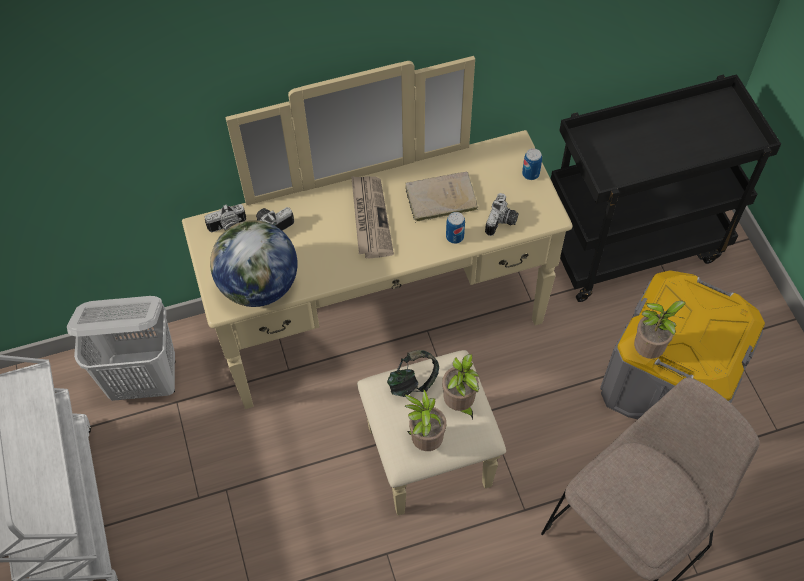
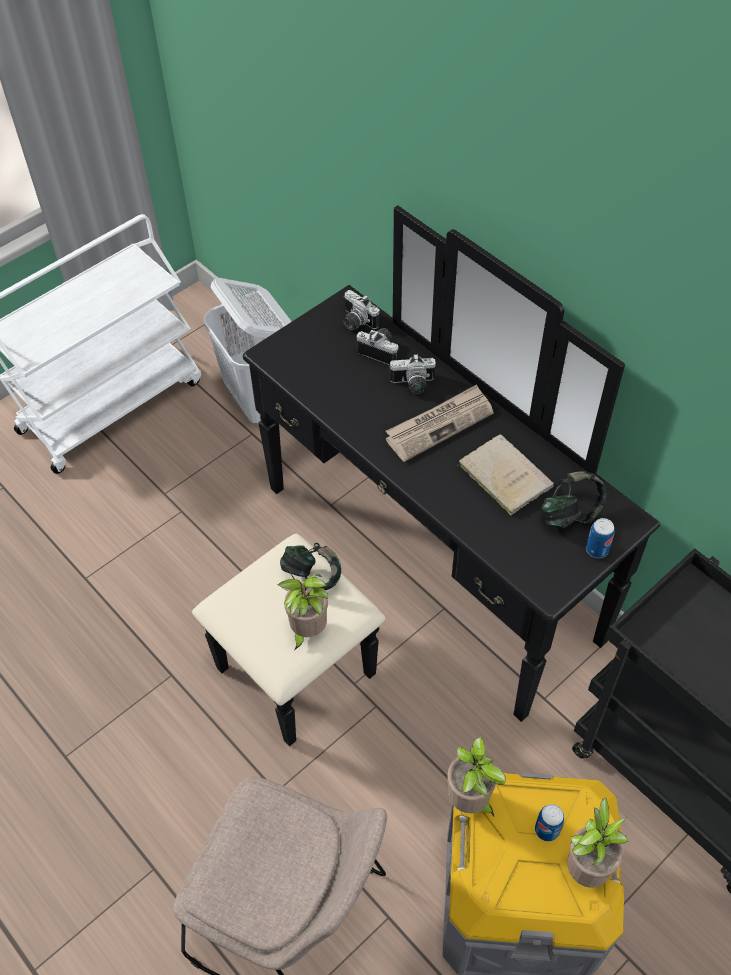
camera: 65 degrees right, 5 degrees down
beige dresser [182,56,572,516] -> black dresser [192,205,660,746]
globe [210,220,297,307] -> none
potted plant [405,388,446,451] -> potted plant moved to [567,798,629,888]
can [446,212,465,244] -> can moved to [535,804,564,842]
camera [485,193,519,236] -> camera moved to [389,354,436,394]
none -> headphones [542,471,607,528]

